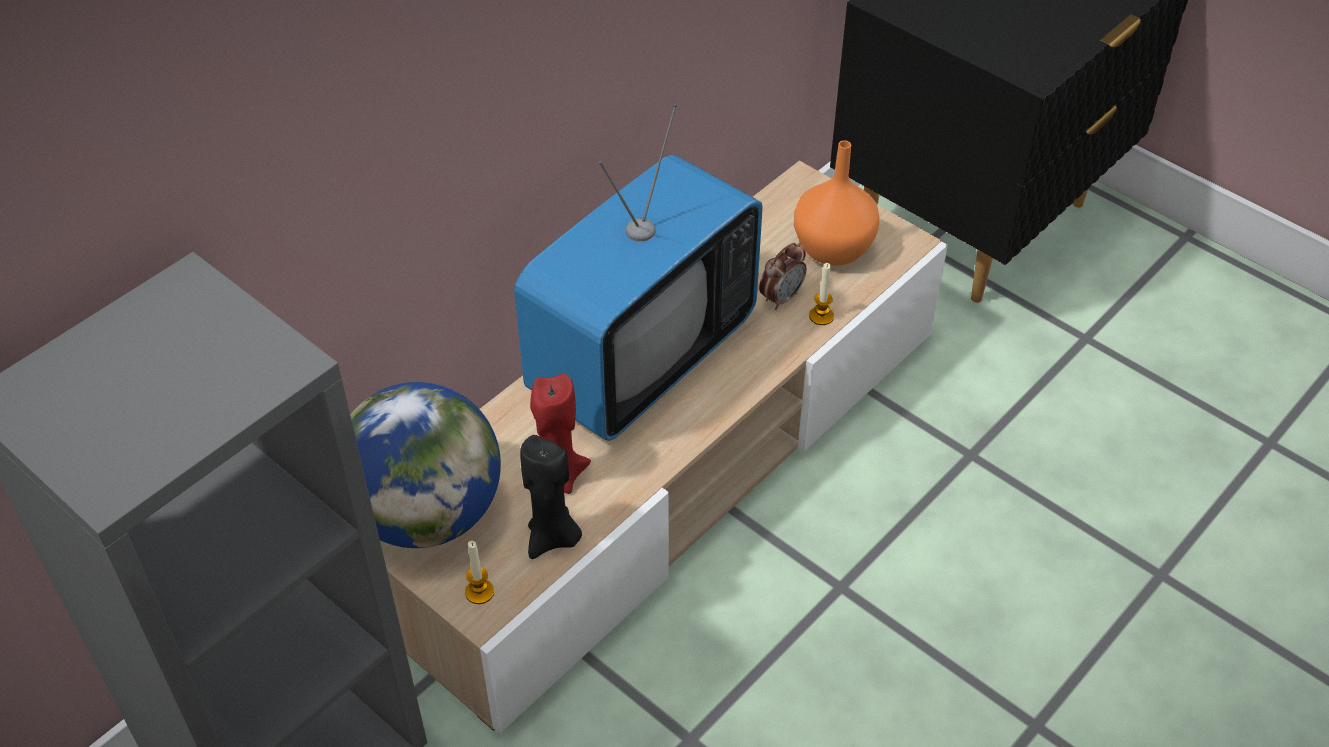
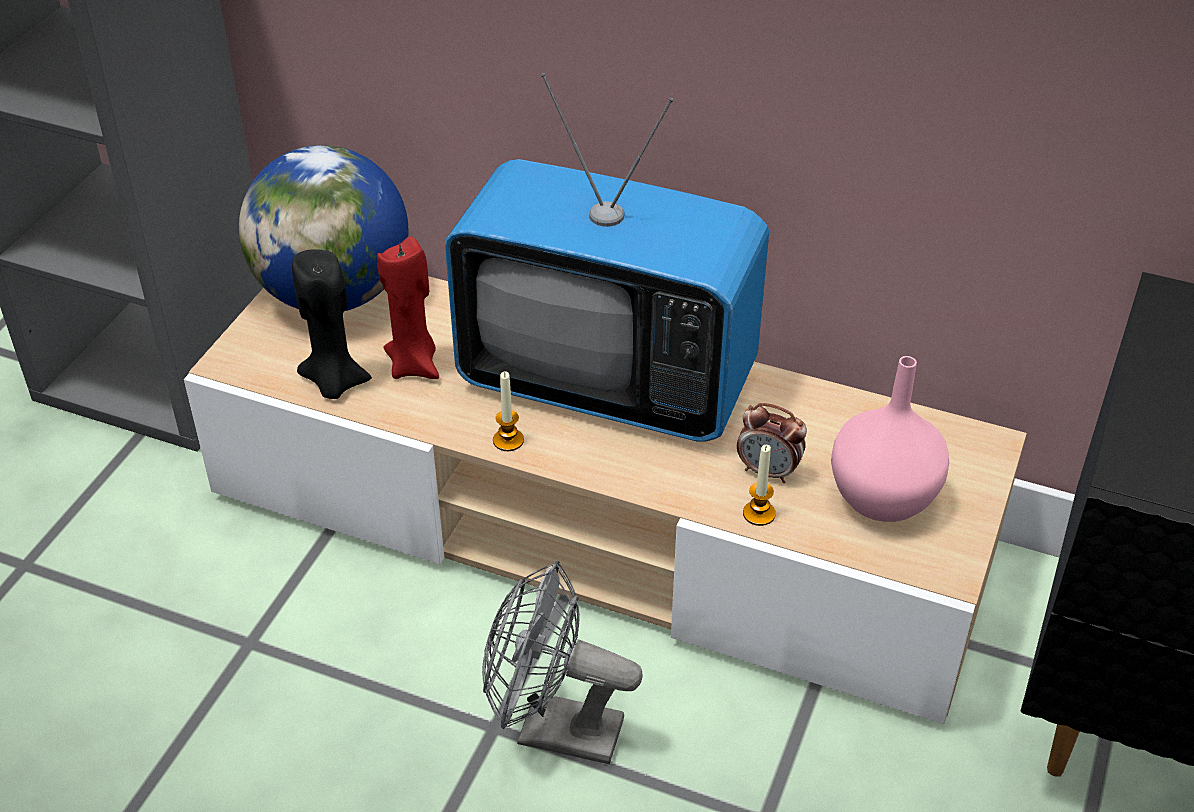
camera: 70 degrees right, 5 degrees down
candle [465,541,494,604] -> candle moved to [493,372,524,451]
orange vase [794,140,879,266] -> pink vase [831,356,949,522]
none -> grey fan [482,561,643,764]

